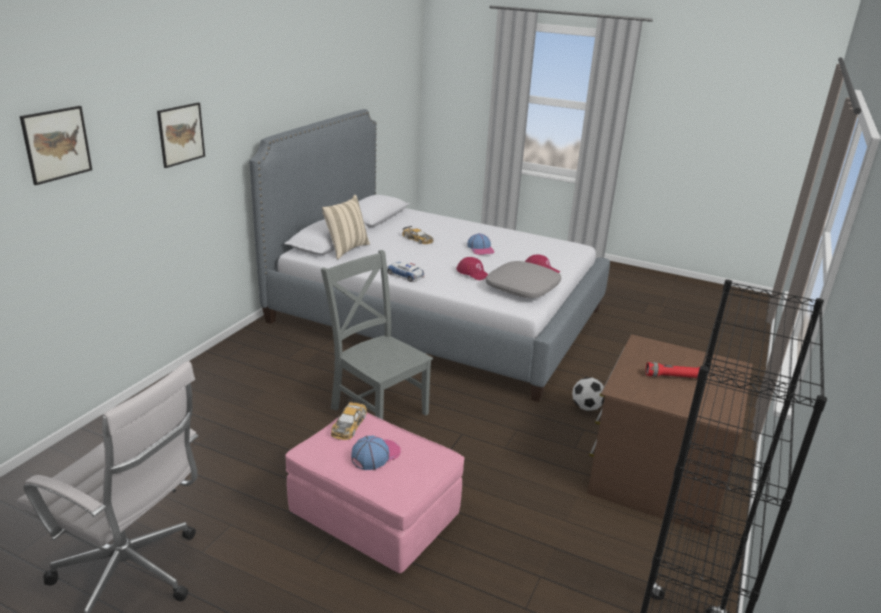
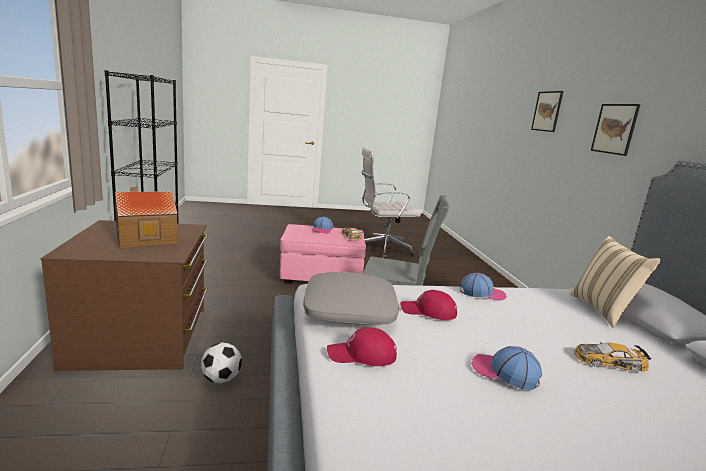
camera: 145 degrees right, 10 degrees down
toy car [387,262,425,282] -> cap [460,273,507,301]
red flashlight [646,362,700,378] -> toy house [115,187,178,248]

